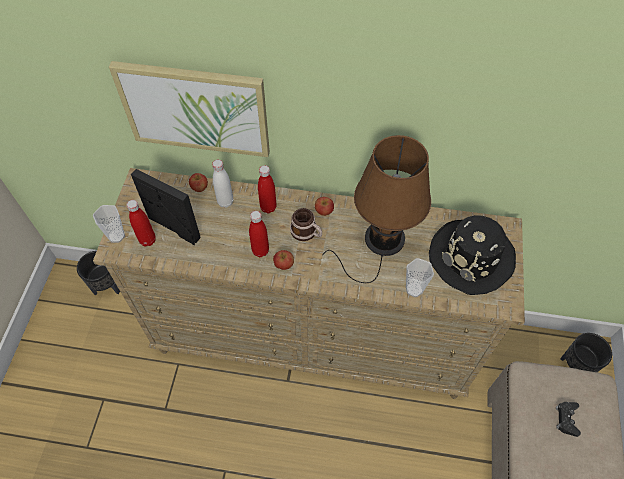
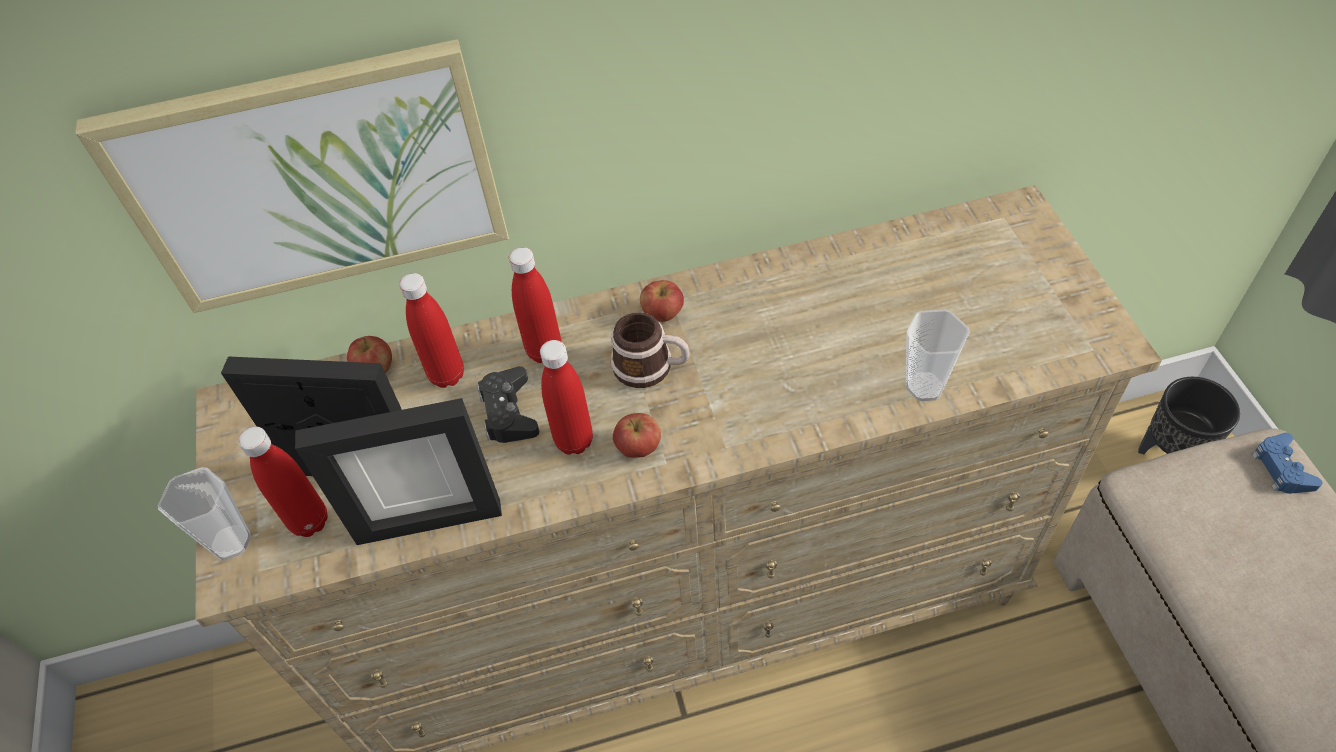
camera: 20 degrees left, 5 degrees down
black planter [77,251,120,295] -> none
white bottle [212,160,233,208] -> red bottle [399,273,464,388]
brown table lamp [322,135,431,283] -> none
black hat [429,215,516,295] -> none
black game controller [556,402,581,437] -> black game controller moved to [477,366,539,443]
none -> picture frame [295,398,502,545]
none -> blue game controller [1252,433,1322,494]

